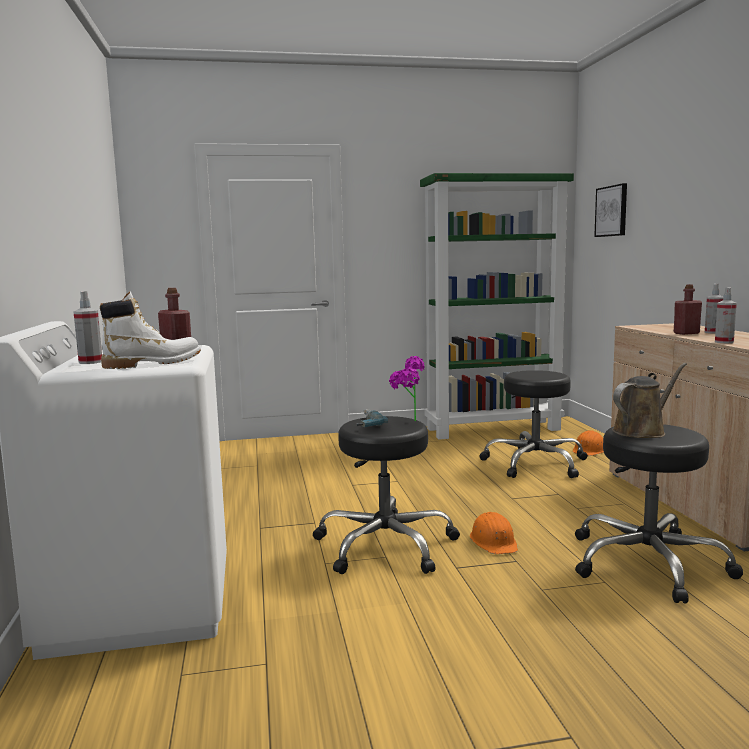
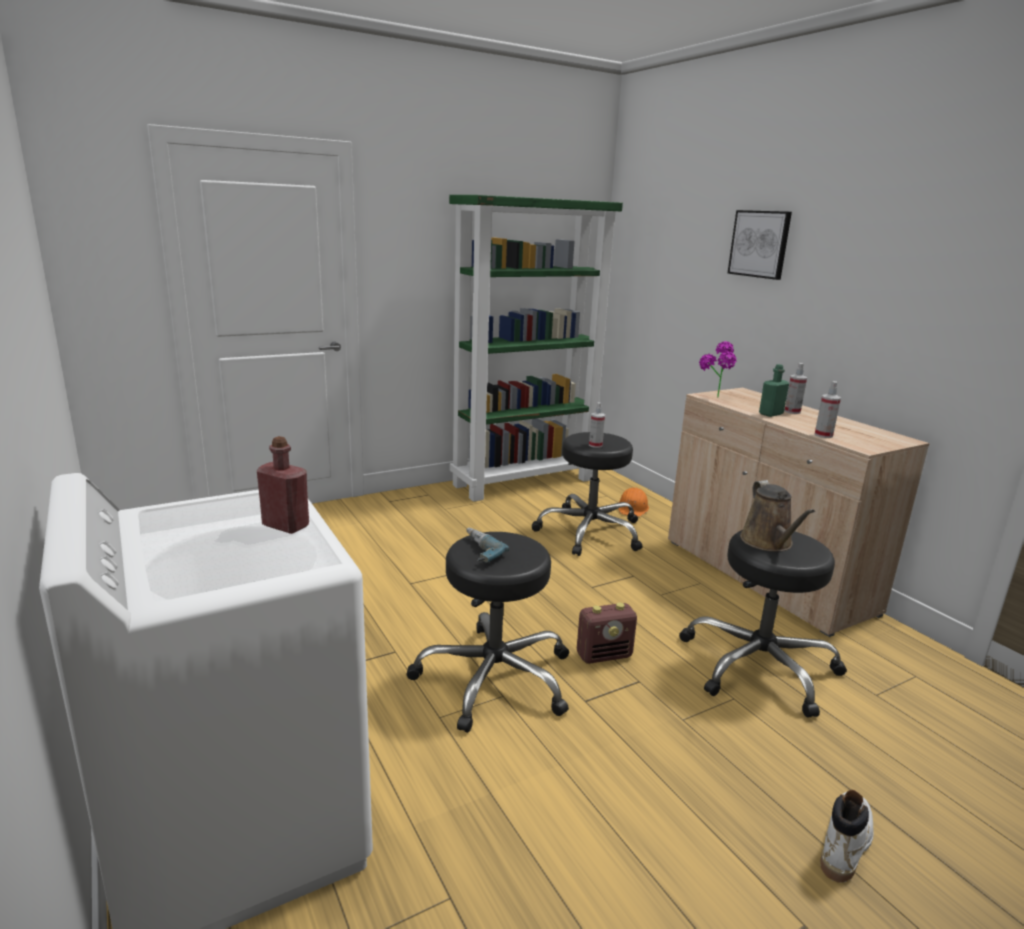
camera: 20 degrees left, 10 degrees up
spray bottle [73,291,102,364] -> spray bottle moved to [589,403,605,448]
white boot [100,292,201,369] -> white boot moved to [820,790,874,883]
potted plant [389,356,425,421] -> potted plant moved to [699,341,737,397]
orange hard hat [470,512,518,554] -> radio [577,603,637,664]
picture [594,183,627,237] -> picture moved to [727,210,792,280]
brown watering can [612,363,687,438] -> brown watering can turned 135 degrees clockwise [740,480,815,552]
red bottle [674,284,702,335] -> green bottle [759,364,789,417]

